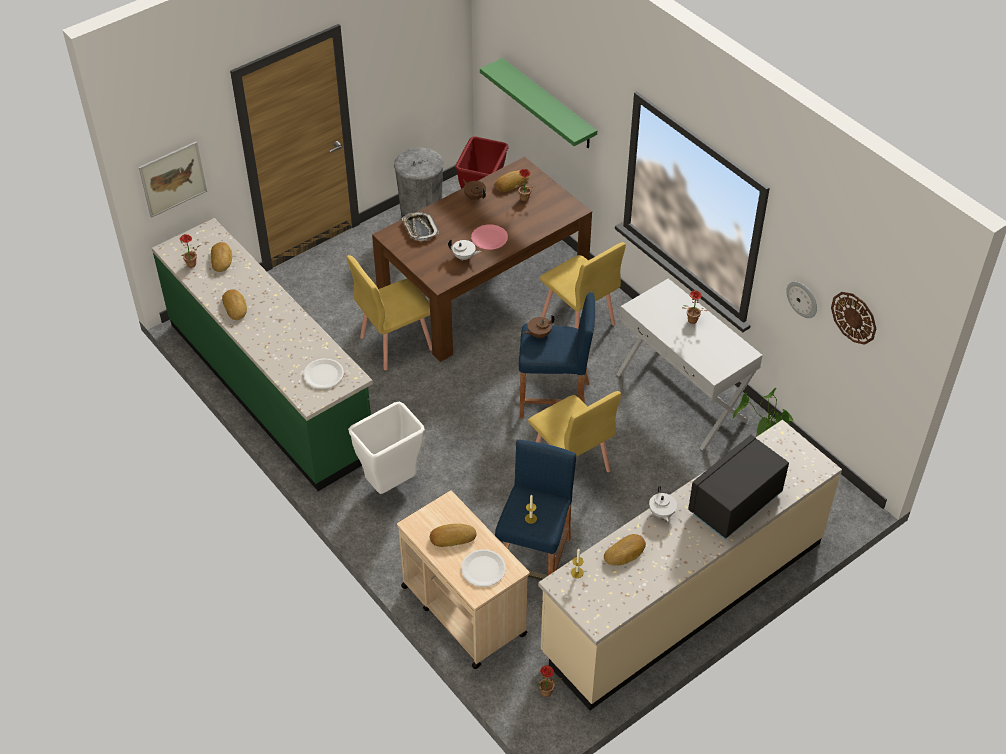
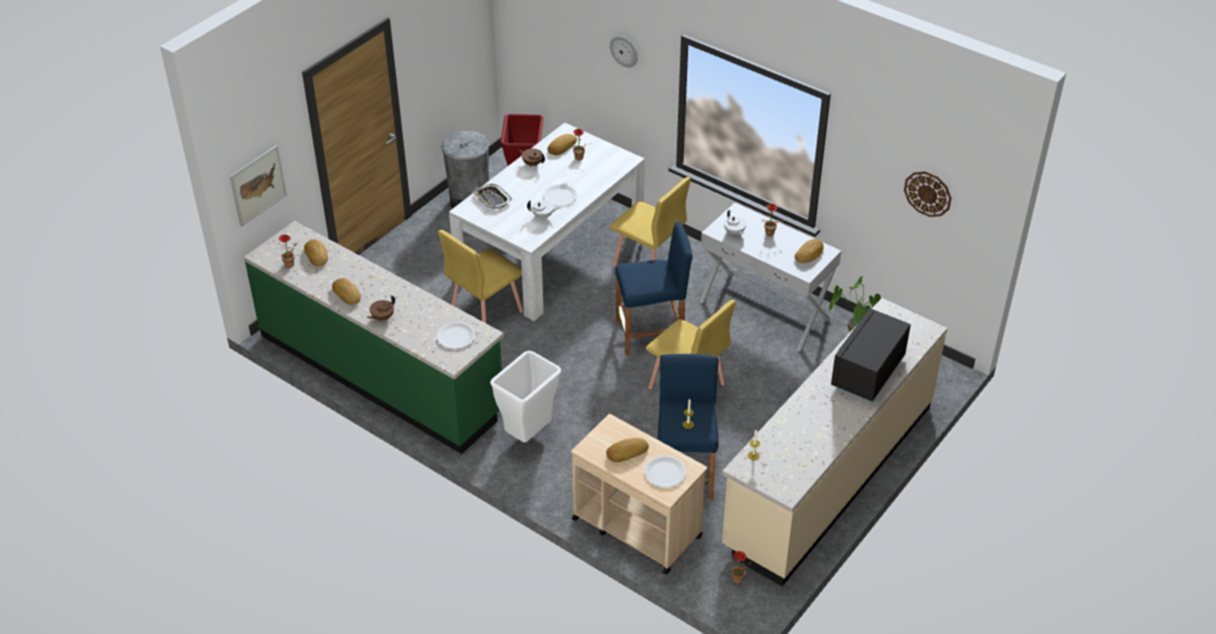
camera: 15 degrees left, 5 degrees down
brown dining table [372,157,592,362] -> white dining table [449,123,645,321]
pink plate [471,224,508,250] -> white plate [543,184,578,206]
green shelf [480,58,597,148] -> none
brown teapot [523,314,555,338] -> brown teapot moved to [367,295,395,321]
bread [604,534,646,566] -> bread moved to [795,239,824,263]
white teapot [649,486,677,522] -> white teapot moved to [724,210,746,236]
wall clock [786,282,817,318] -> wall clock moved to [610,36,638,68]

